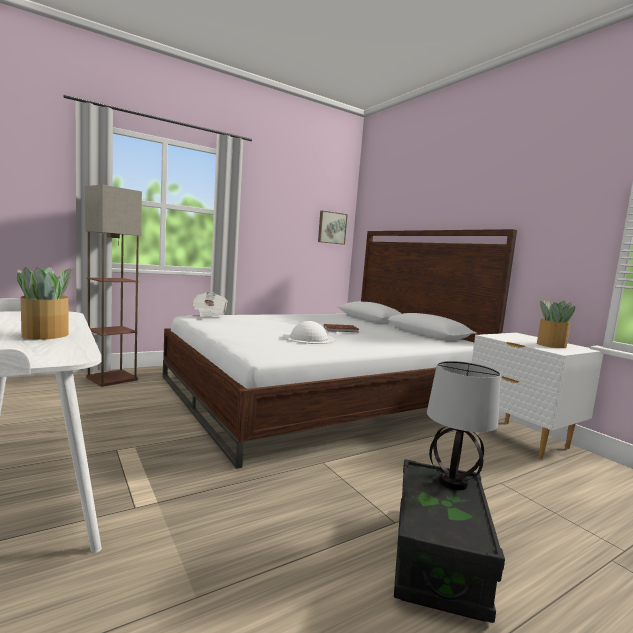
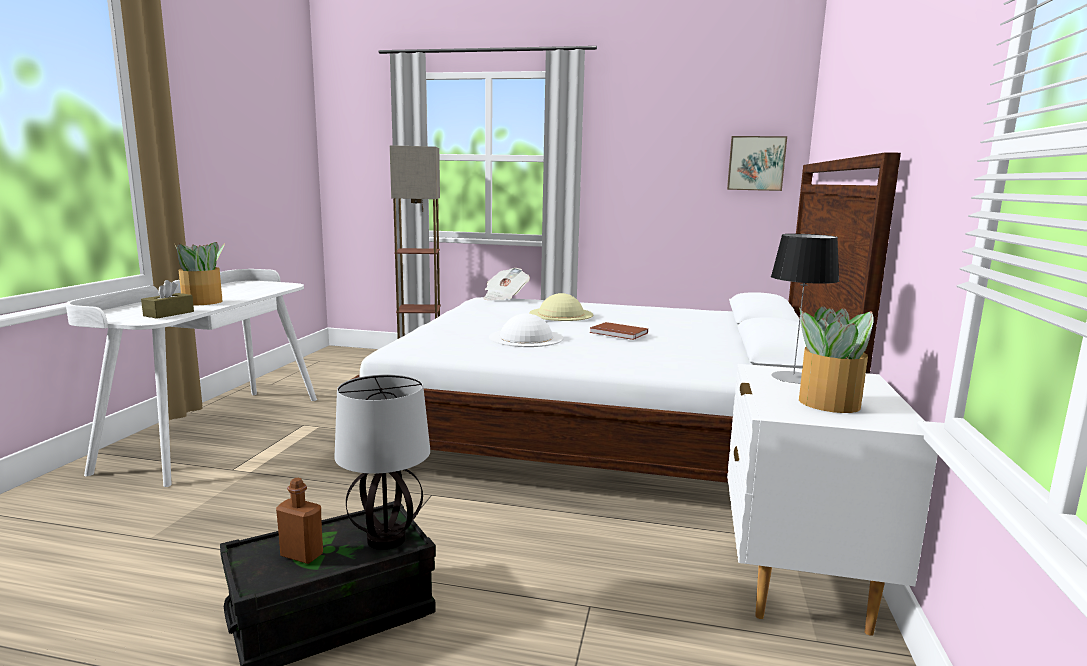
camera: 45 degrees right, 5 degrees up
none -> brown tissue box [141,280,194,319]
none -> brown bottle [276,478,323,564]
none -> beige hat [529,293,593,321]
none -> table lamp [771,234,839,383]

